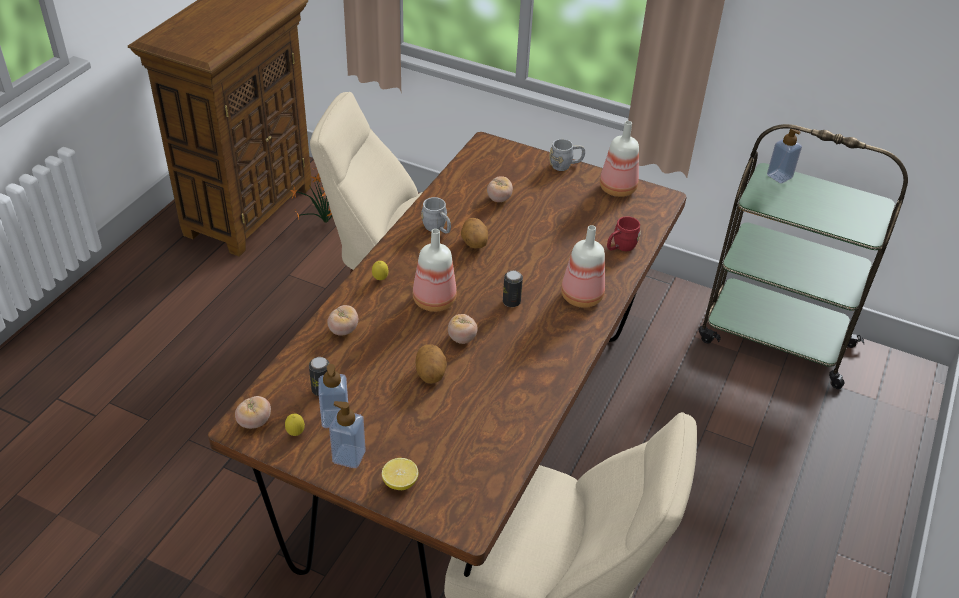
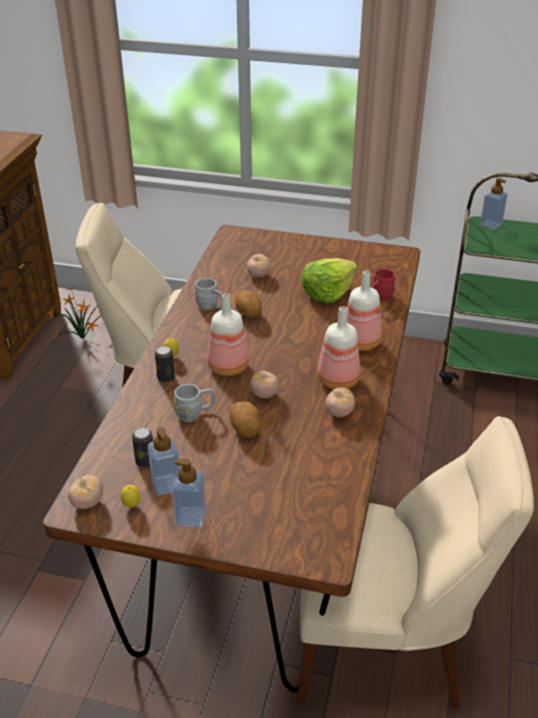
camera: 10 degrees left, 5 degrees down
tomato [327,305,358,336] -> tomato moved to [326,387,355,417]
lemon [382,458,418,490] -> none
can [503,270,523,307] -> can moved to [155,346,175,383]
grey mug [549,139,585,171] -> grey mug moved to [173,384,216,422]
bottle [600,121,639,197] -> bottle moved to [317,306,360,389]
none -> lettuce [301,258,357,304]

